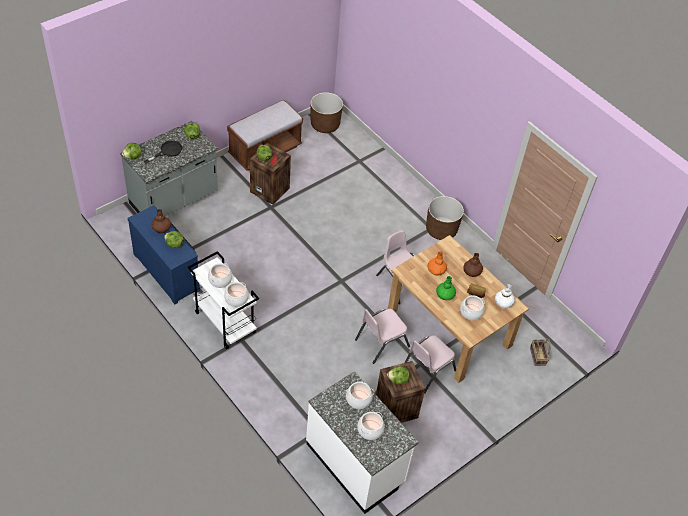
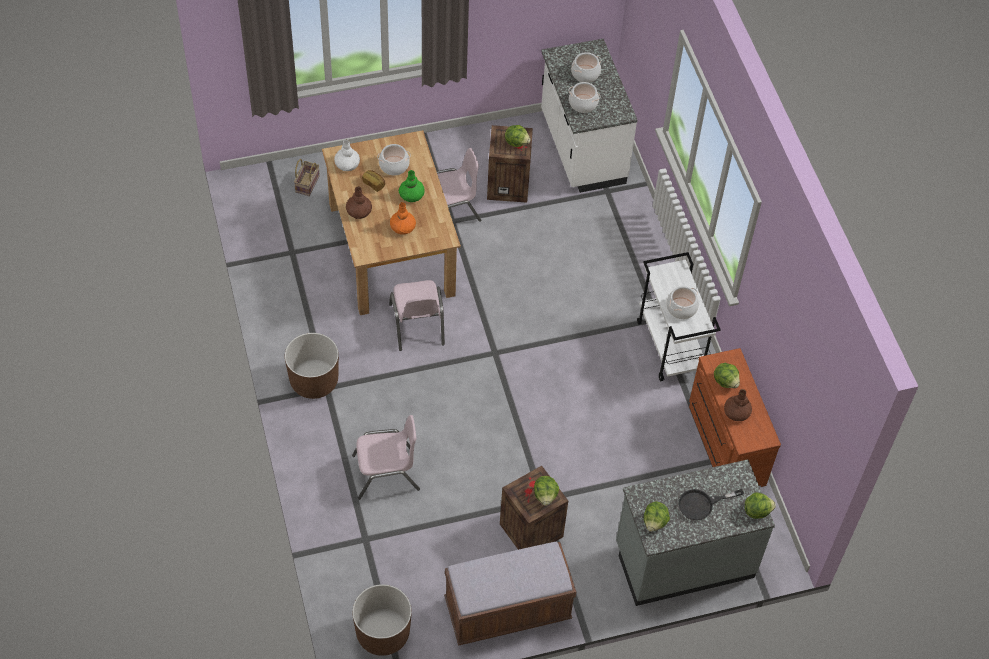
camera: 155 degrees left, 5 degrees up
blue dresser [127,205,200,304] -> brown dresser [689,348,781,487]
cooking pot [224,282,249,307] -> none
pink chair [355,309,410,364] -> pink chair moved to [352,415,420,500]

